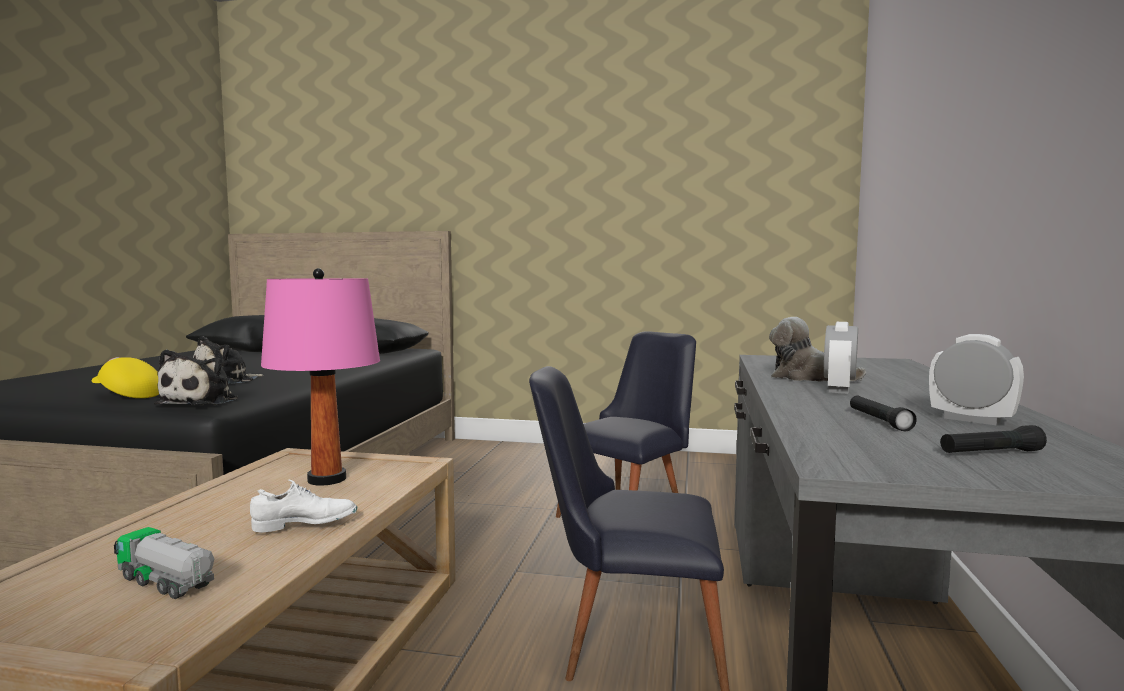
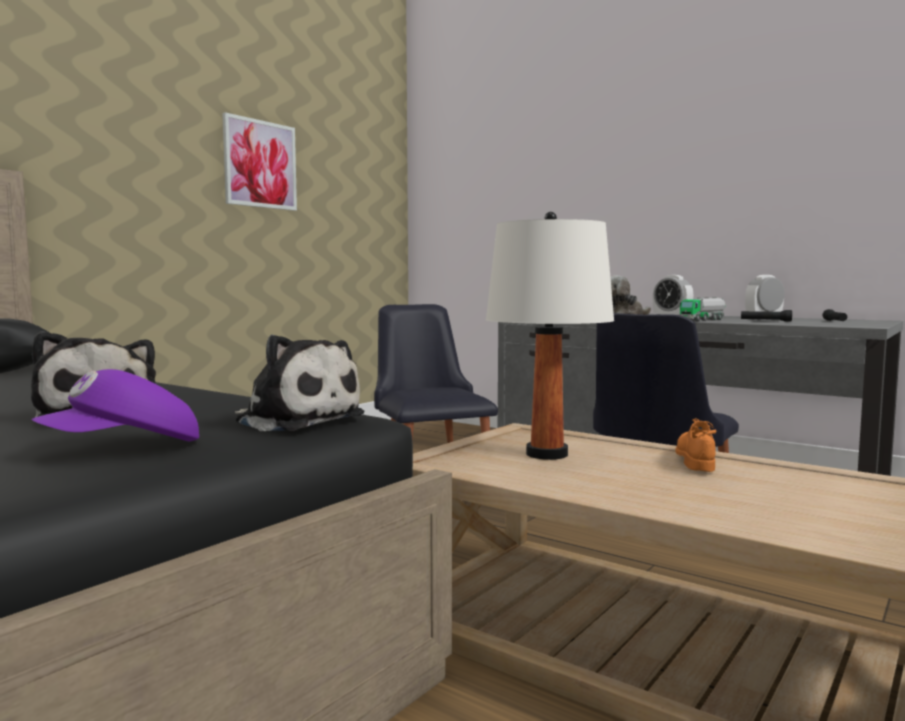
camera: 65 degrees left, 0 degrees up
yellow cap [92,357,159,398] -> purple cap [31,369,199,441]
toy truck [114,527,214,599] -> toy truck moved to [680,297,726,321]
white shoe [250,479,358,533] -> orange shoe [675,419,716,472]
pink table lamp [261,268,380,486] -> white table lamp [486,212,614,460]
none -> picture [222,112,297,211]

